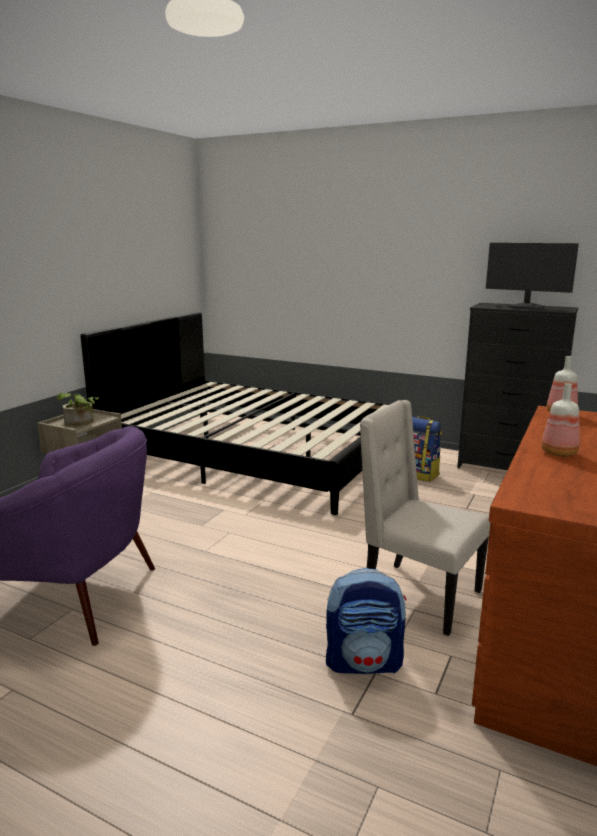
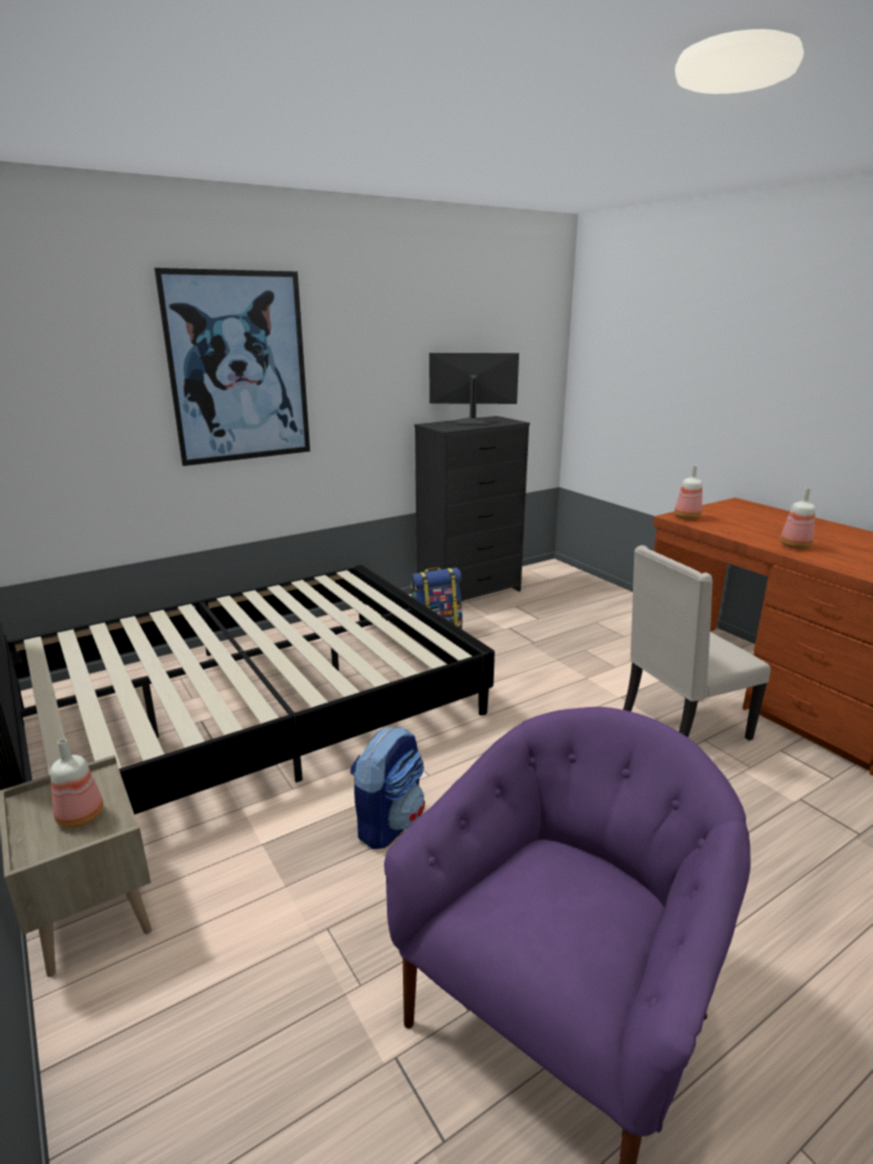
camera: 60 degrees left, 5 degrees up
potted plant [57,393,99,427] -> bottle [50,739,103,828]
backpack [326,568,407,674] -> backpack moved to [350,727,425,849]
monitor [486,243,579,309] -> monitor turned 150 degrees counterclockwise [429,353,519,425]
none -> picture [154,268,310,466]

